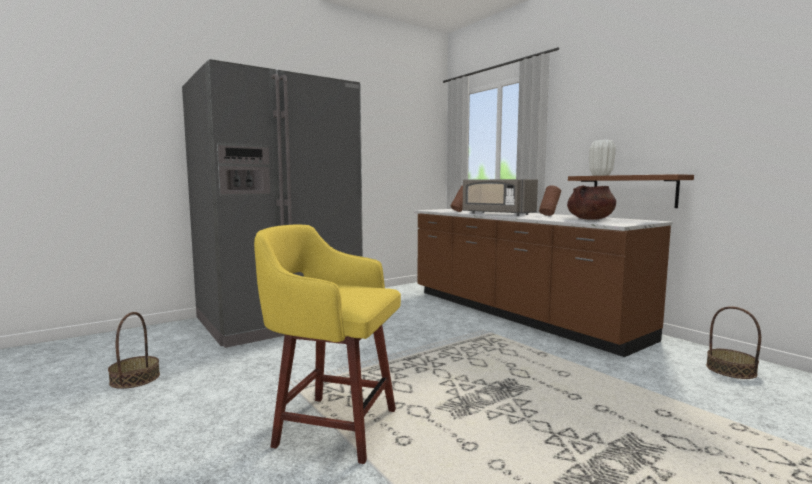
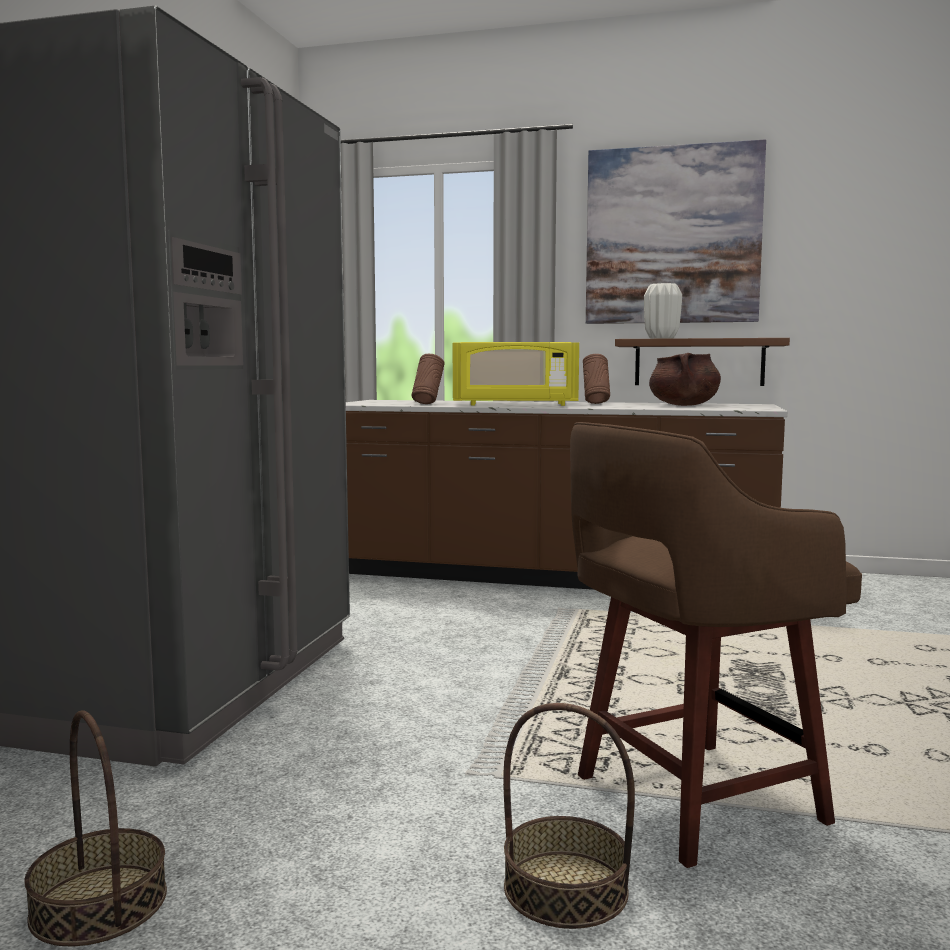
camera: 40 degrees left, 0 degrees up
yellow stool [254,225,401,464] -> brown stool [570,422,862,868]
grey microwave [462,179,538,216] -> yellow microwave [453,342,579,406]
basket [706,306,761,379] -> basket moved to [503,703,635,929]
none -> picture [586,140,766,324]

